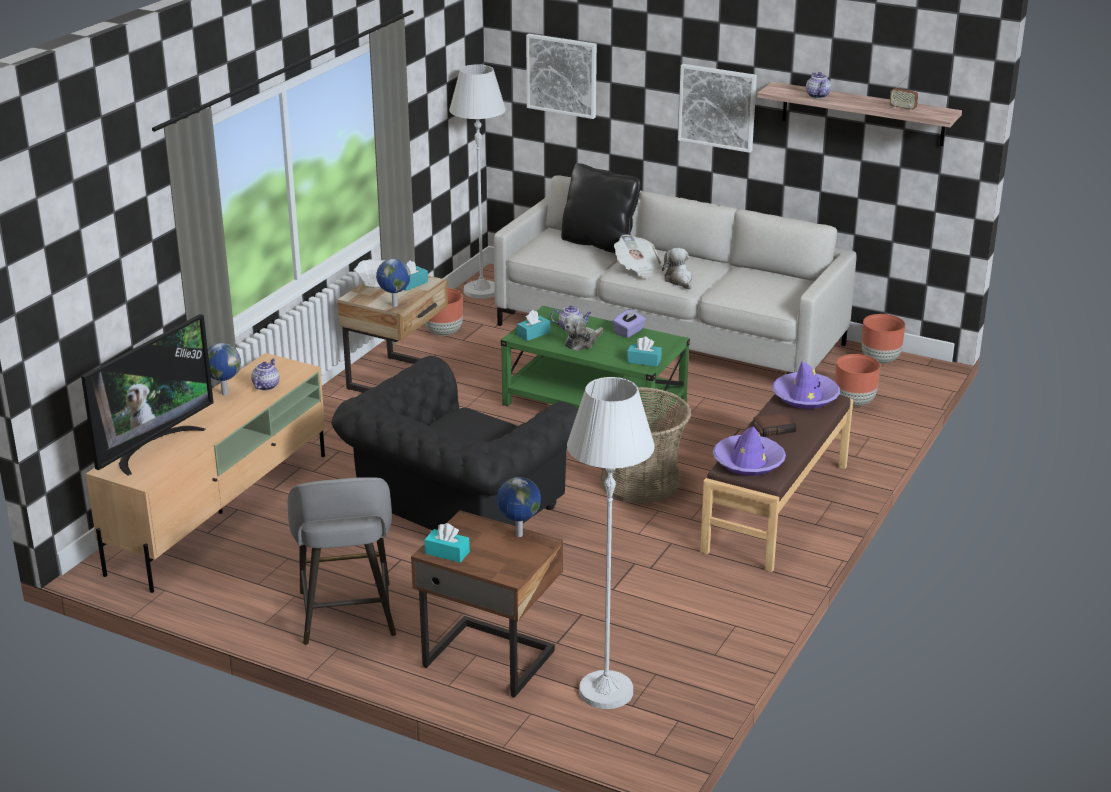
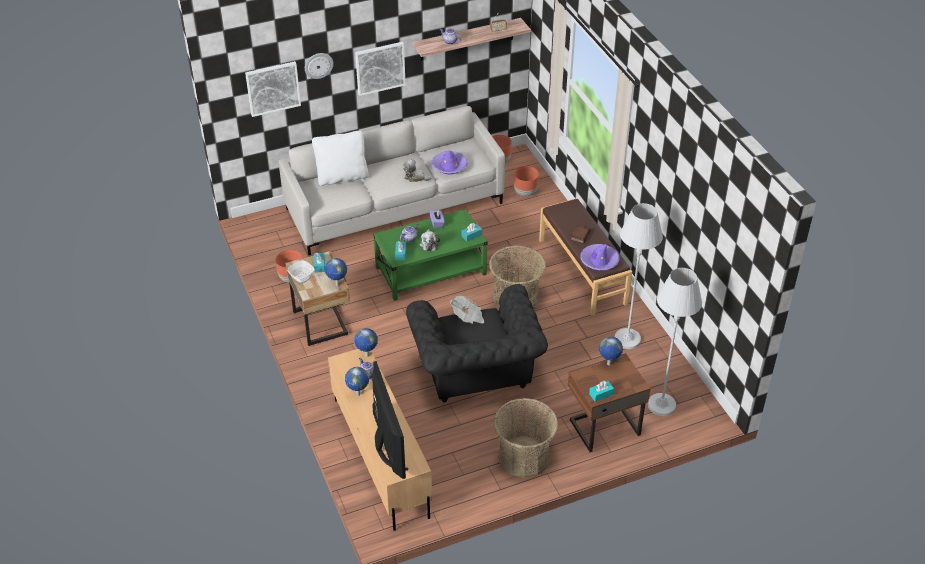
camera: 50 degrees left, 15 degrees up
grey stool [288,477,396,645] -> basket [494,398,558,478]
white floor lamp [449,64,506,299] -> white floor lamp moved to [615,203,663,349]
black pillow [561,163,641,254] -> white pillow [312,131,368,186]
newspaper [614,234,662,279] -> newspaper moved to [450,296,484,324]
purple hat [772,361,840,409] -> purple hat moved to [432,151,468,174]
none -> wall clock [305,53,334,79]
none -> globe [354,328,378,357]

